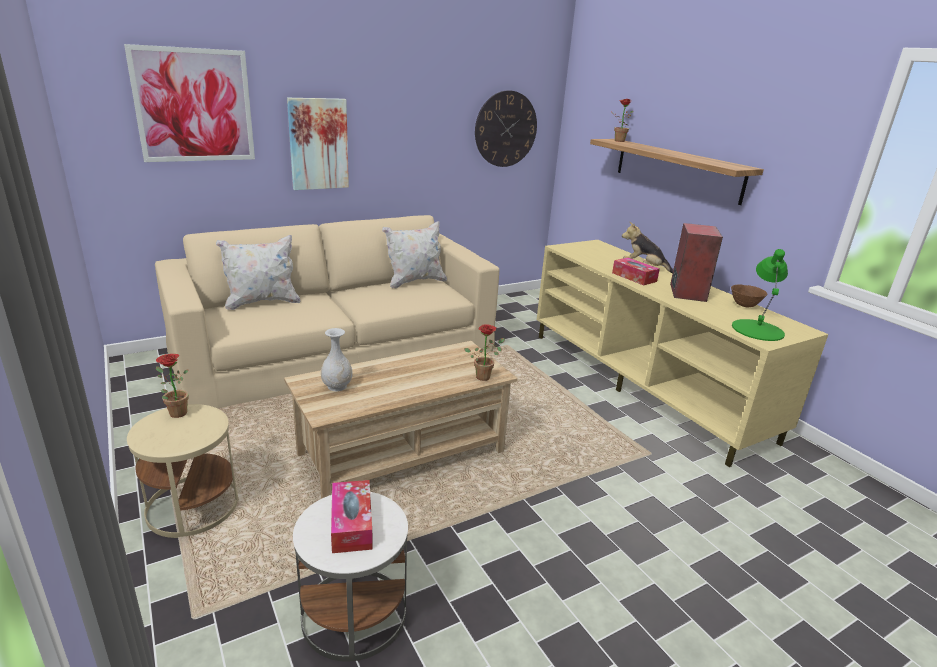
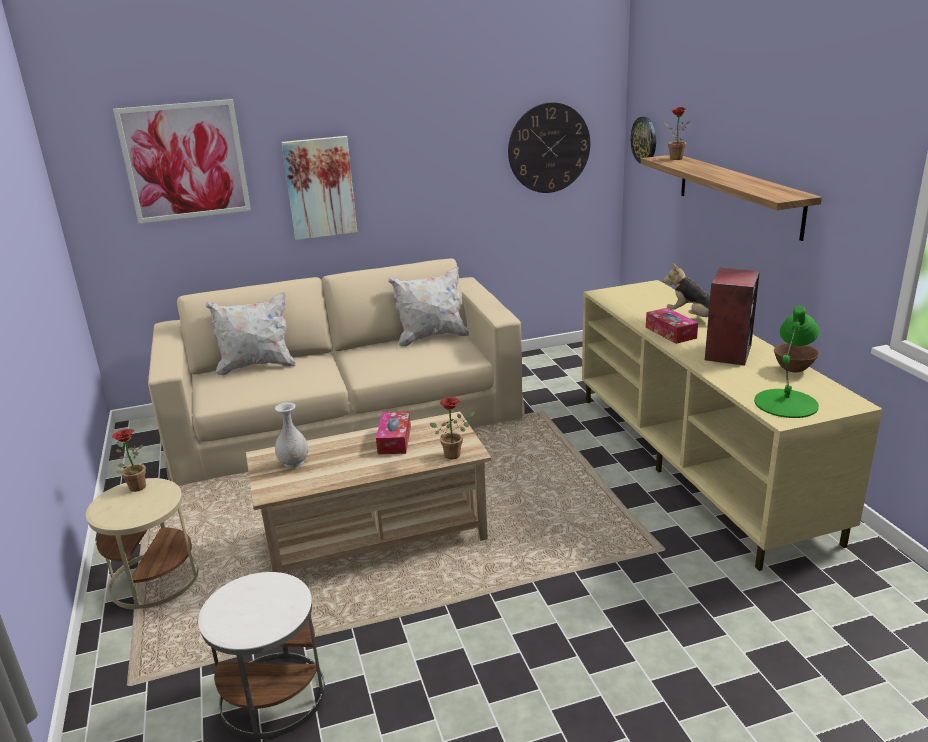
camera: 15 degrees right, 0 degrees up
tissue box [331,480,373,553] -> tissue box moved to [376,411,411,454]
none -> wall clock [631,116,656,164]

